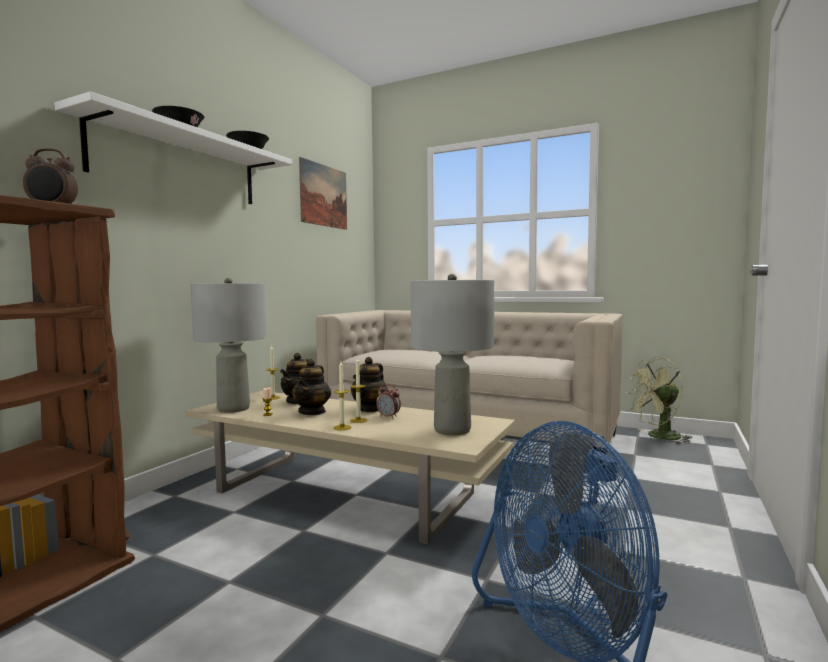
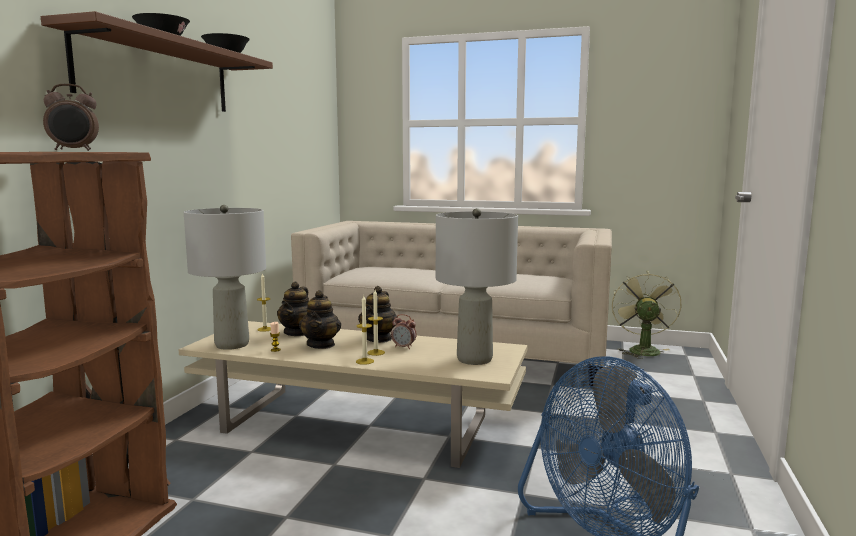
camera: 10 degrees left, 5 degrees up
white shelf [54,91,292,204] -> brown shelf [41,11,273,112]
picture [299,157,347,230] -> none
green fan [627,357,692,445] -> green fan turned 120 degrees clockwise [612,271,682,359]

